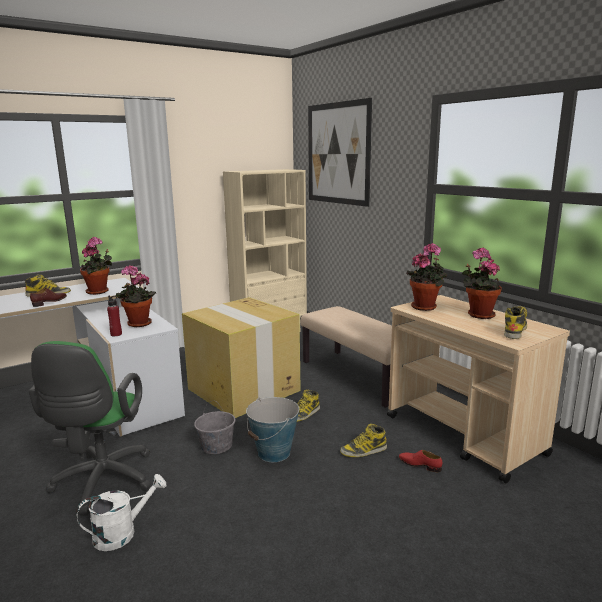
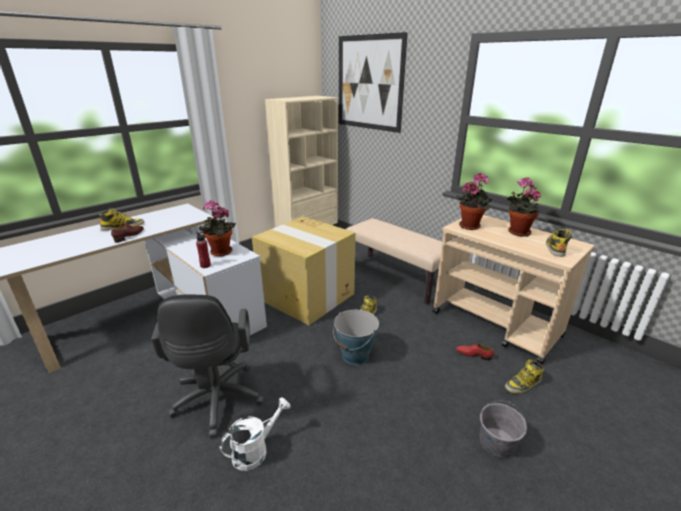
camera: 10 degrees left, 10 degrees up
green office chair [29,341,151,516] -> black office chair [151,295,264,438]
potted plant [80,237,112,295] -> none
grey bucket [194,401,235,454] -> grey bucket moved to [479,401,527,458]
boot [340,424,387,457] -> boot moved to [505,359,544,393]

